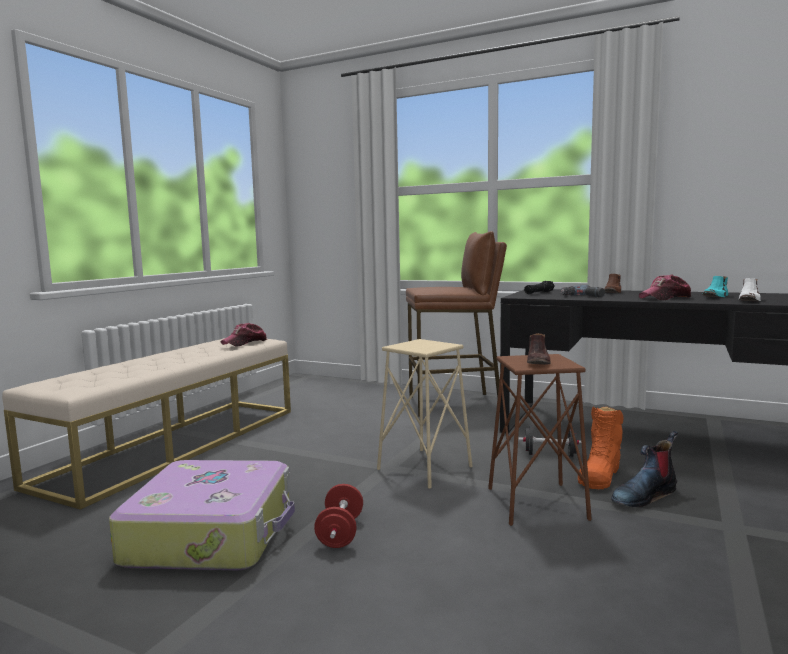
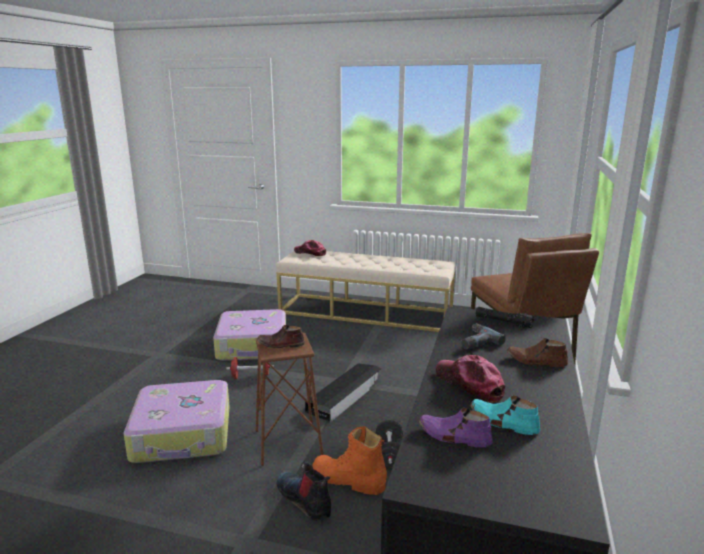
camera: 80 degrees right, 10 degrees up
cap [221,323,267,346] -> cap moved to [294,240,326,256]
beige stool [377,339,472,489] -> black storage box [305,363,381,422]
white shoe [739,278,761,301] -> purple shoe [419,408,493,447]
none -> suitcase [124,380,230,463]

